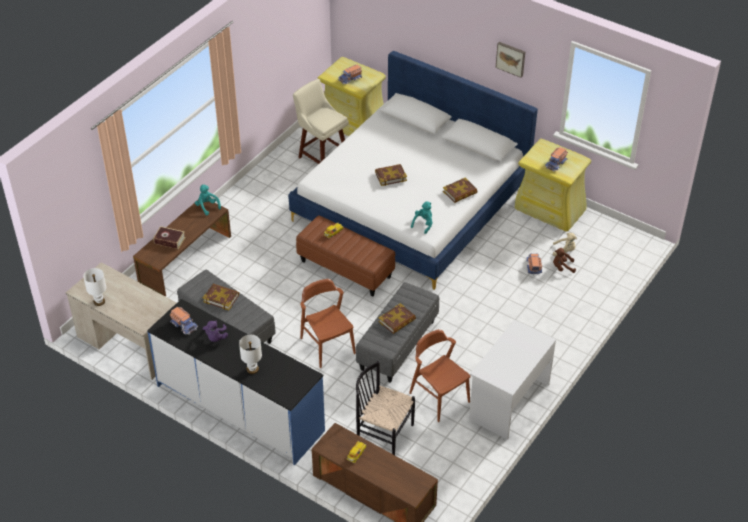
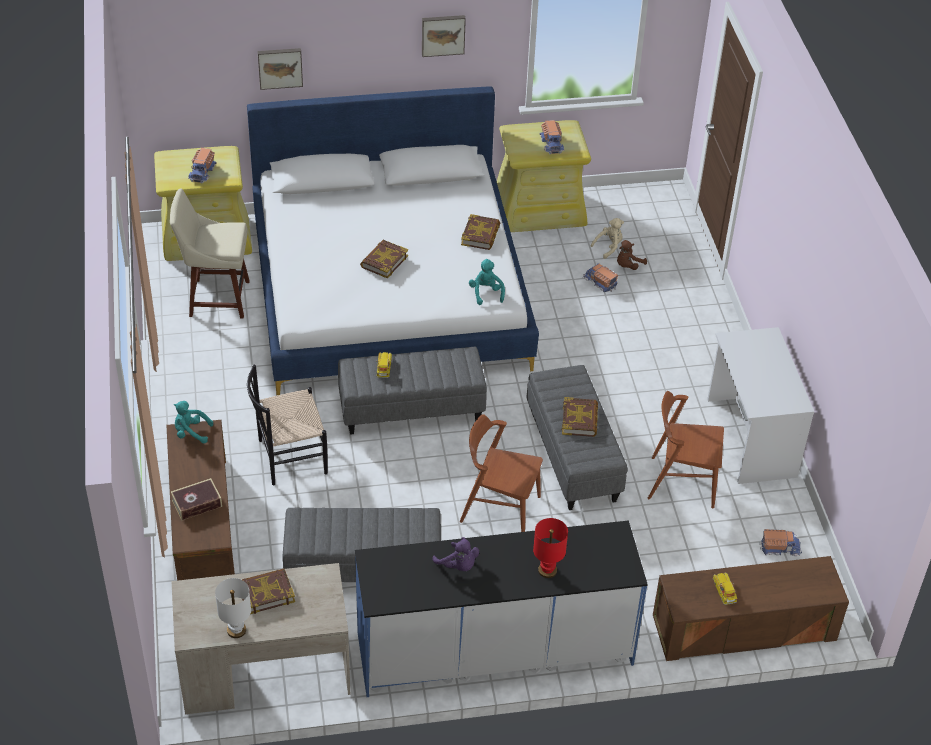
camera: 45 degrees left, 0 degrees up
toy truck [170,307,198,335] -> toy truck moved to [759,529,802,556]
book [203,284,239,310] -> book moved to [242,568,295,614]
white table lamp [239,335,262,374] -> red table lamp [533,518,568,578]
brown ottoman [296,215,395,297] -> grey ottoman [338,347,487,434]
black chair [356,361,415,455] -> black chair moved to [247,364,328,486]
none -> picture [258,48,303,90]

